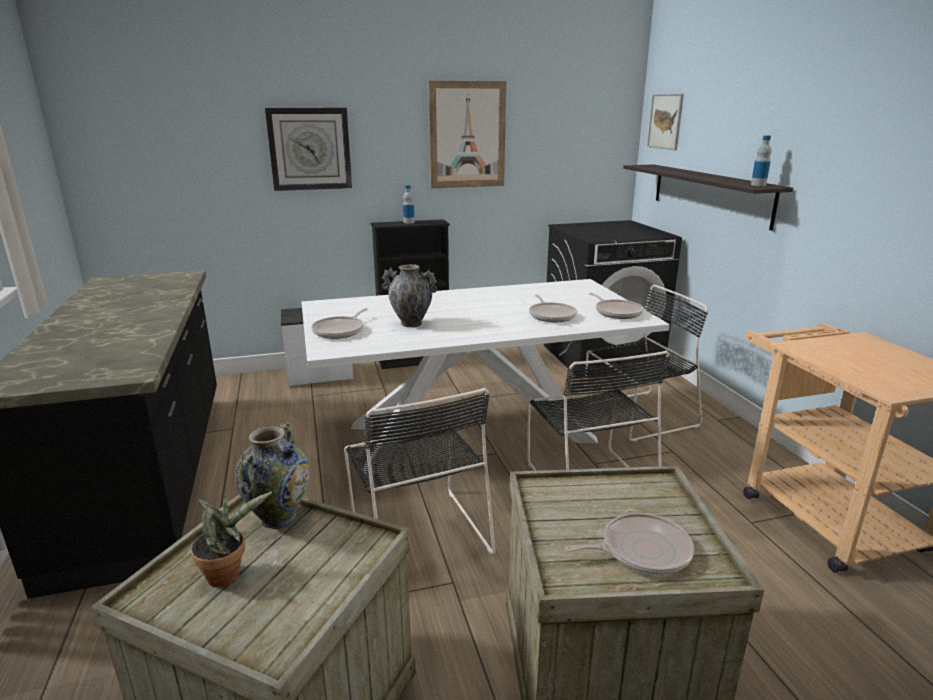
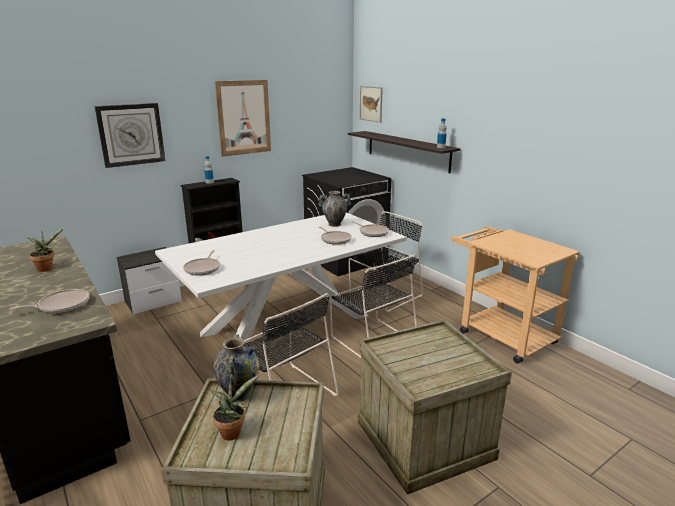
camera: 20 degrees left, 0 degrees up
vase [382,264,437,328] -> vase moved to [318,191,351,227]
frying pan [565,513,694,575] -> frying pan moved to [9,289,89,314]
none -> potted plant [27,228,64,272]

